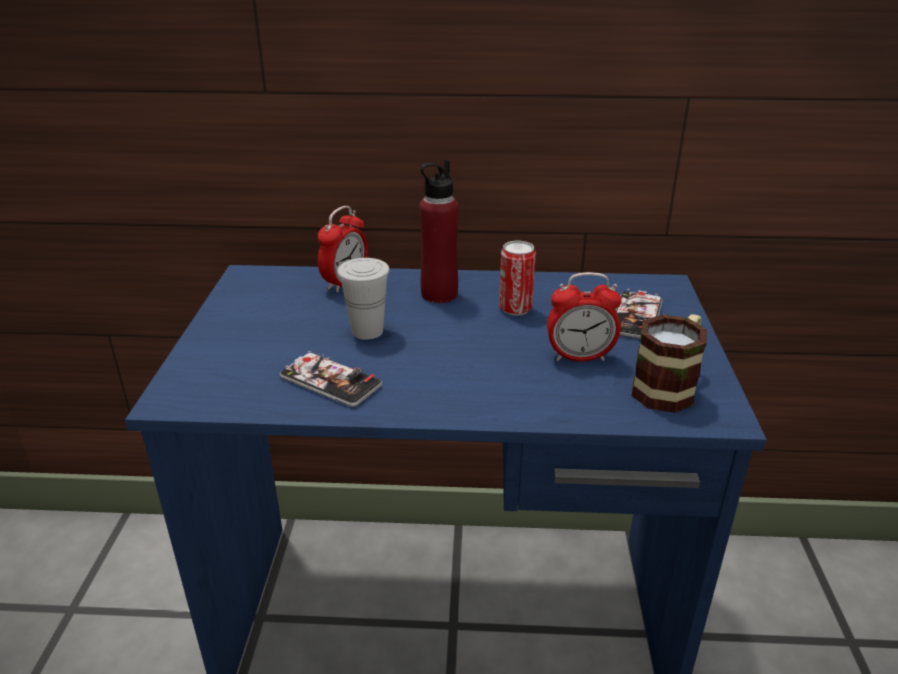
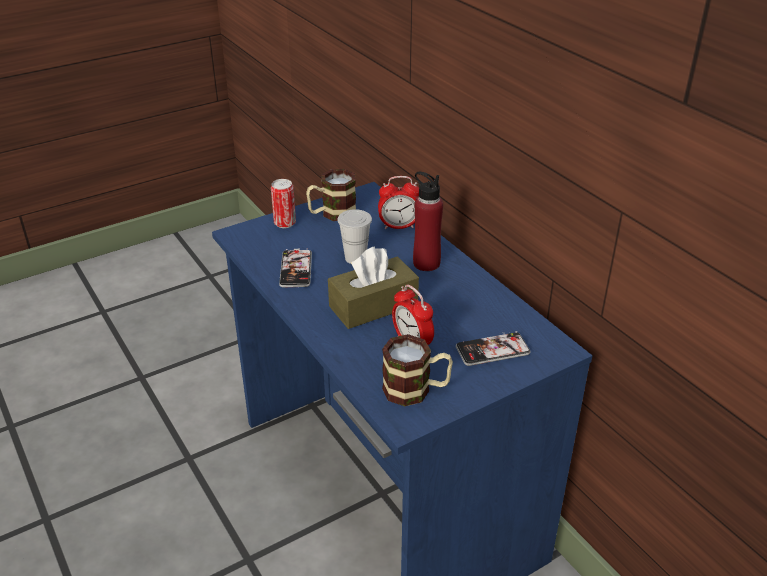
camera: 55 degrees right, 5 degrees up
can [499,241,536,316] -> can moved to [271,179,296,228]
none -> mug [306,169,356,221]
none -> brown tissue box [328,247,419,329]

